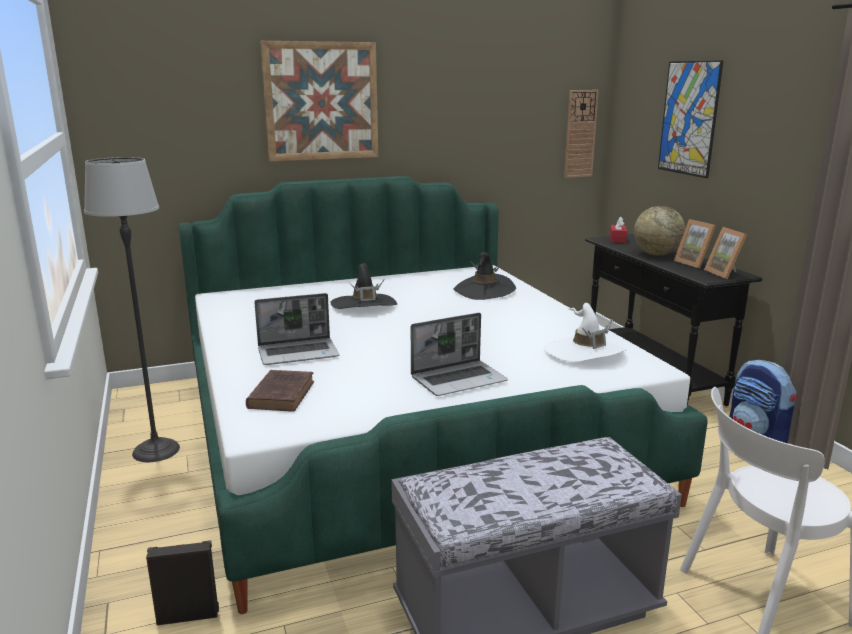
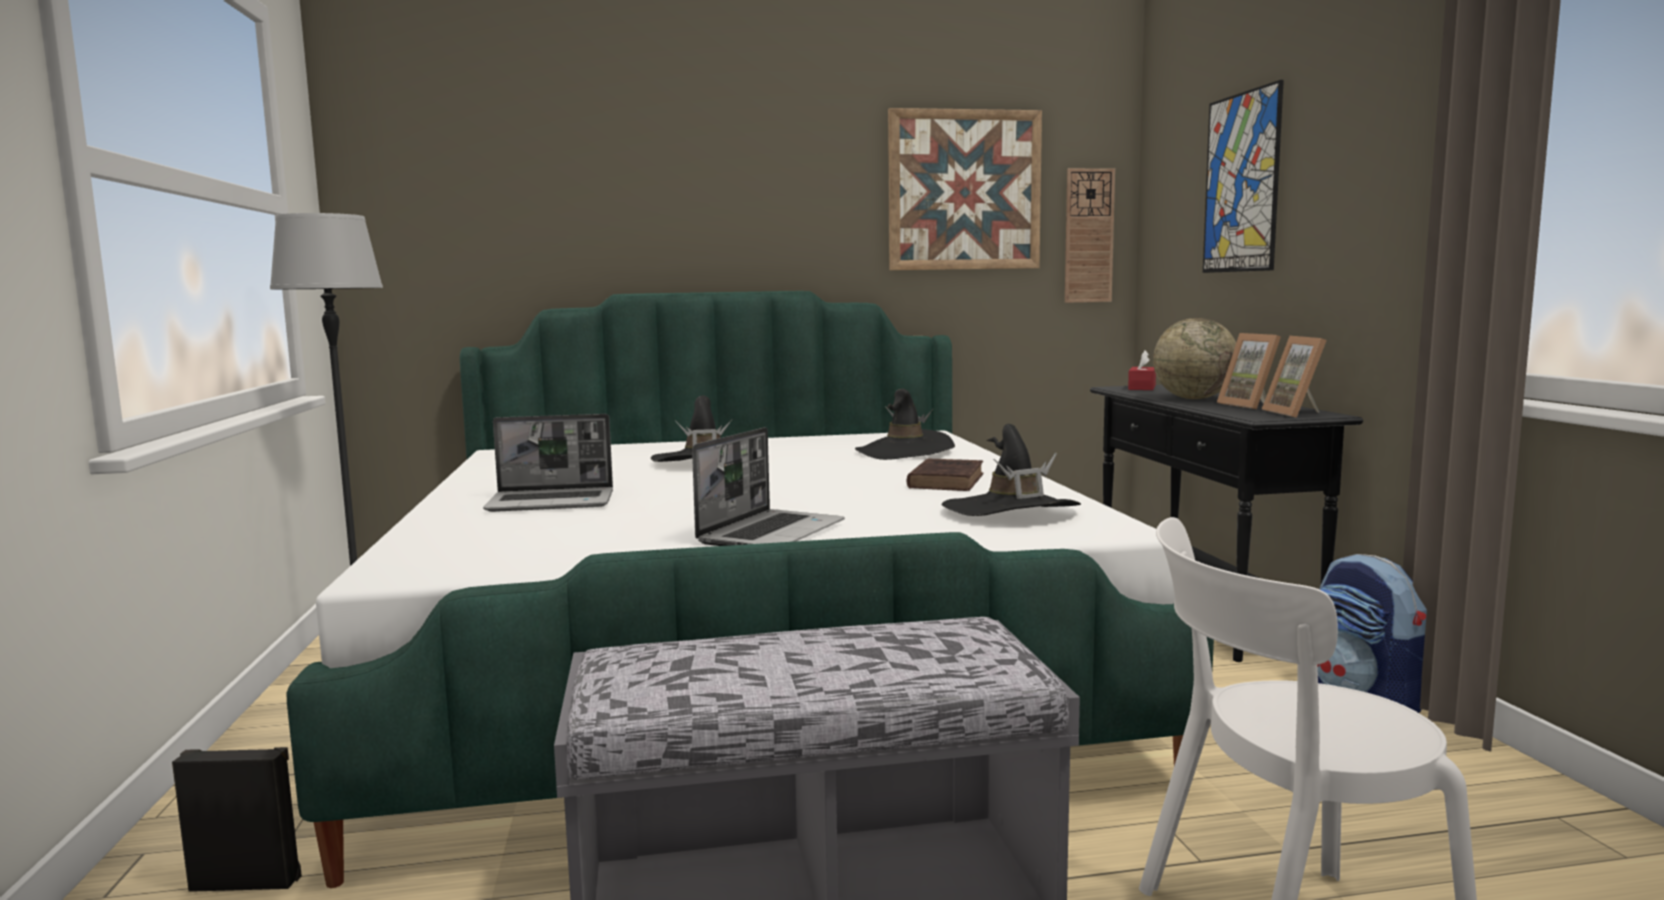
camera: 10 degrees right, 10 degrees down
brown book [246,370,314,412] -> brown book moved to [907,458,984,491]
picture [260,41,378,161] -> picture moved to [888,108,1042,270]
laptop [411,313,508,396] -> laptop turned 45 degrees counterclockwise [692,427,845,546]
white hat [544,303,627,362] -> black hat [942,424,1081,516]

